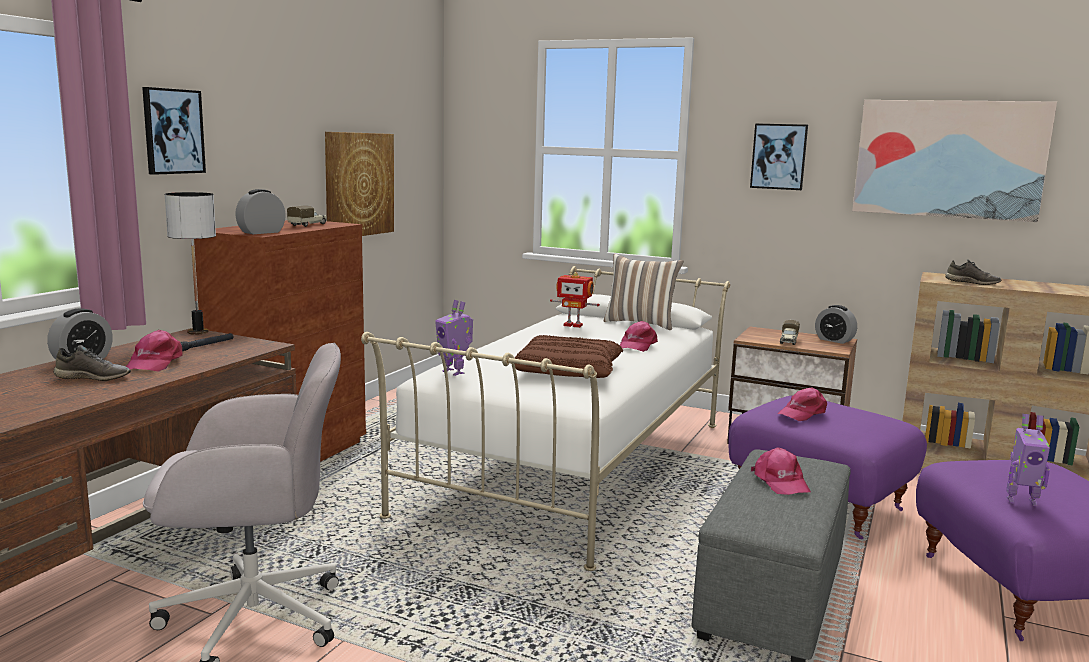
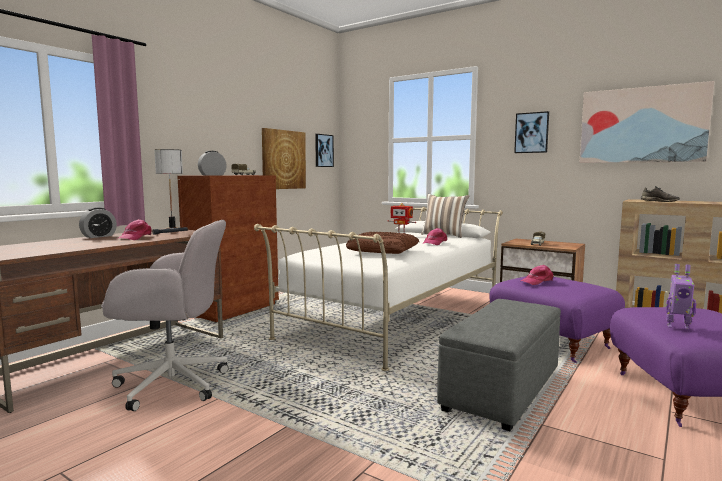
camera: 10 degrees right, 5 degrees down
grey shoe [54,345,131,381] -> none
picture [142,87,206,175] -> picture moved to [315,134,334,167]
toy robot [435,300,473,376] -> none
pink cap [751,447,811,495] -> none
alarm clock [815,305,857,344] -> none

